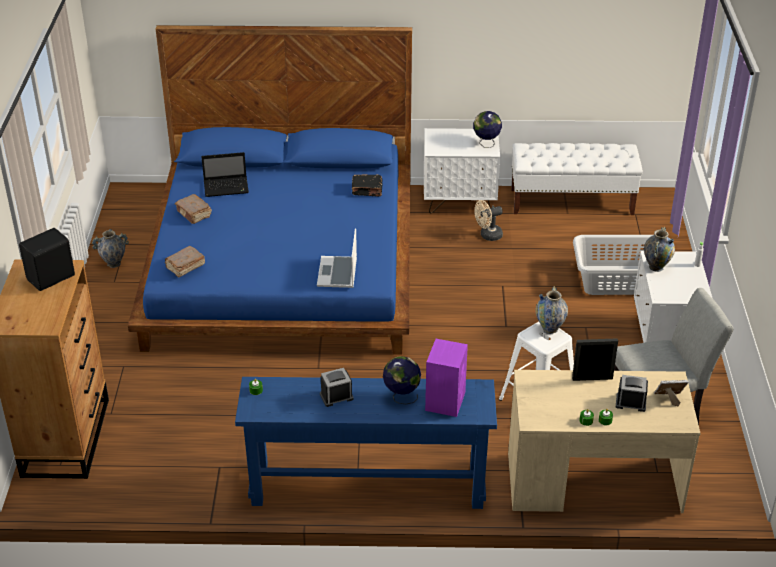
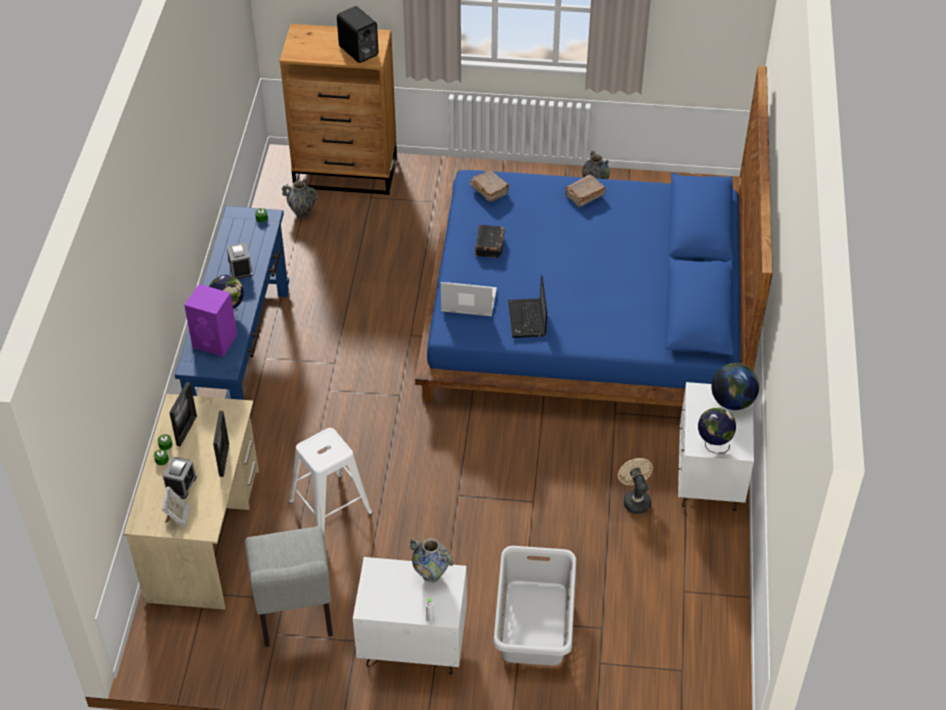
camera: 95 degrees right, 10 degrees up
laptop [201,152,249,197] -> laptop moved to [508,275,547,338]
black book [352,174,383,196] -> black book moved to [475,225,505,258]
white bench [511,143,643,215] -> none
vase [536,286,568,334] -> vase moved to [282,179,318,218]
none -> picture frame [169,382,197,447]
none -> globe [711,363,759,410]

